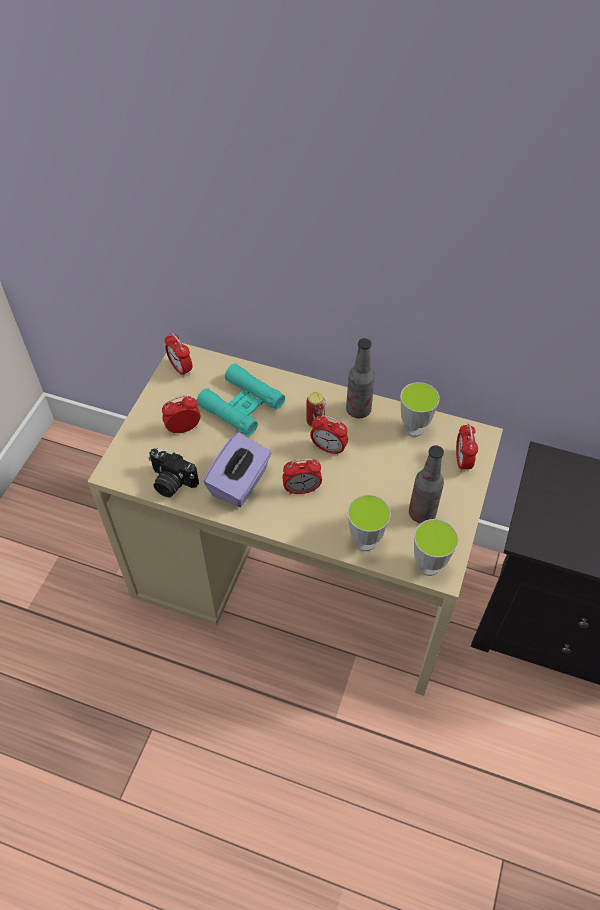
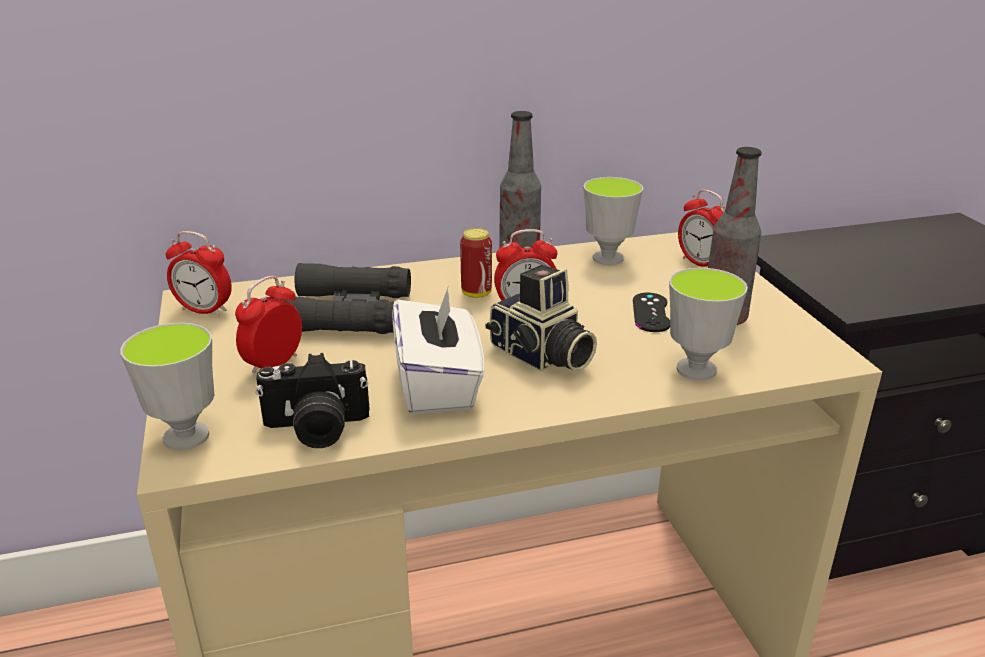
camera: 35 degrees left, 25 degrees down
turquoise binoculars [196,364,285,436] -> black binoculars [281,263,411,334]
purple tissue box [203,432,272,507] -> white tissue box [392,286,484,414]
alarm clock [282,458,322,494] -> camera [485,265,597,372]
cup [414,519,458,576] -> cup moved to [120,323,214,451]
none -> black game controller [633,293,670,332]

